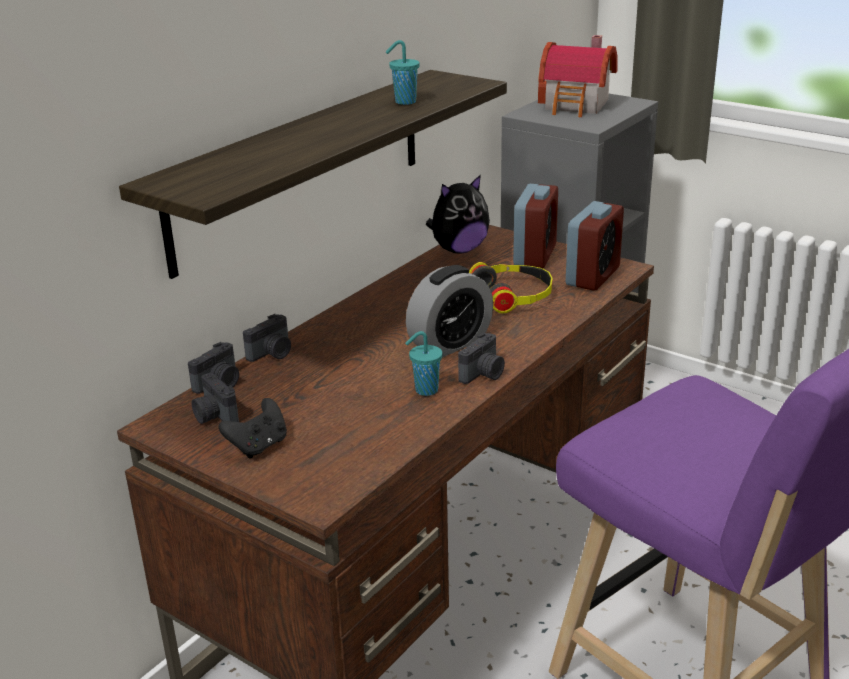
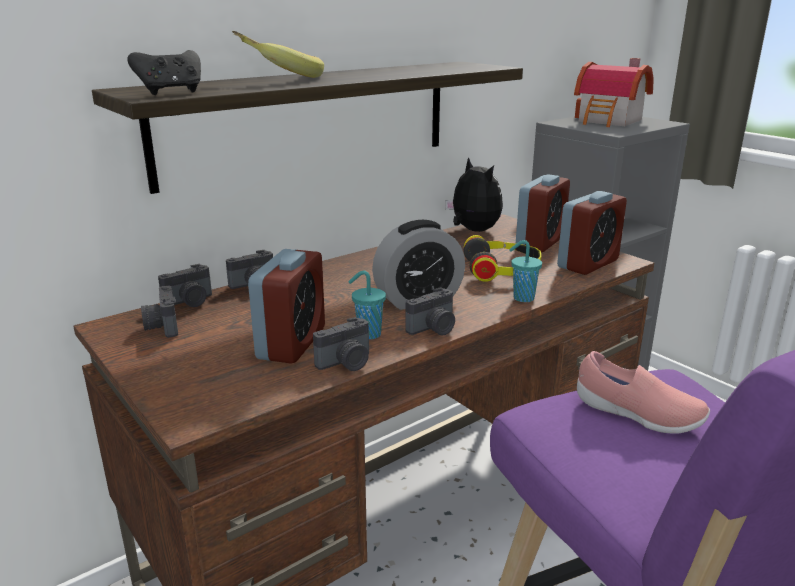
camera: 15 degrees right, 5 degrees down
black game controller [219,398,287,458] -> black game controller moved to [127,50,201,95]
turquoise cup [386,40,420,105] -> turquoise cup moved to [509,240,542,302]
plush toy [426,175,490,254] -> plush toy turned 105 degrees counterclockwise [445,157,503,232]
none -> banana [232,31,324,78]
none -> alarm clock [248,249,325,364]
none -> camera [313,317,369,371]
none -> pink shoe [577,351,710,434]

